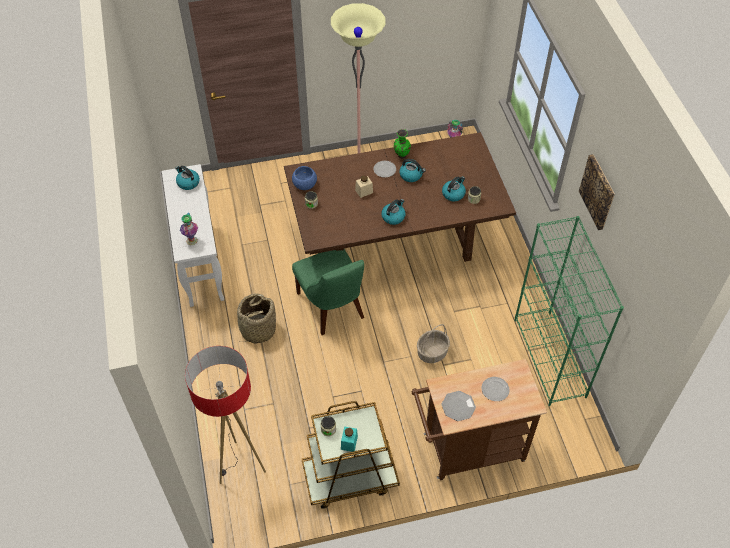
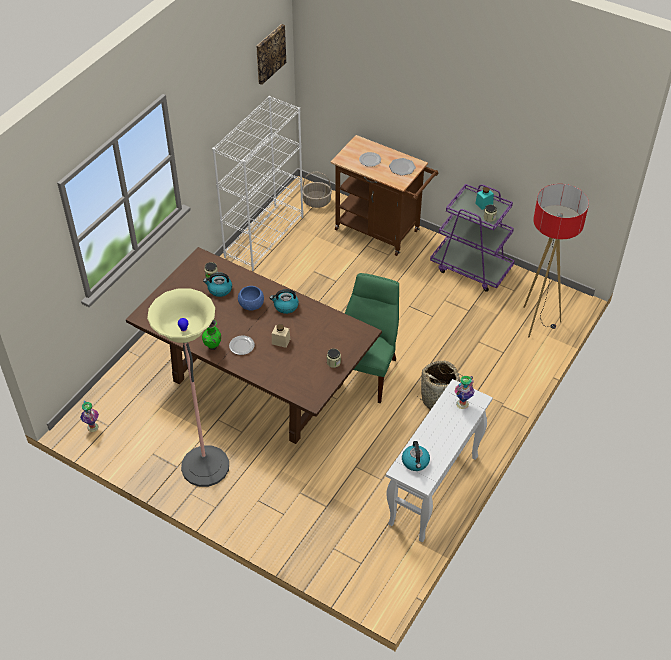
camera: 135 degrees left, 5 degrees down
blue bowl [292,166,317,190] -> blue bowl moved to [238,286,264,311]
brown cart [302,401,400,509] -> purple cart [430,184,515,292]
kettle [399,159,426,182] -> none
basket [417,324,450,363] -> basket moved to [302,172,332,208]
green bookcase [514,216,624,406] -> white bookcase [212,96,303,271]
picture [579,154,615,230] -> picture moved to [256,24,286,85]

